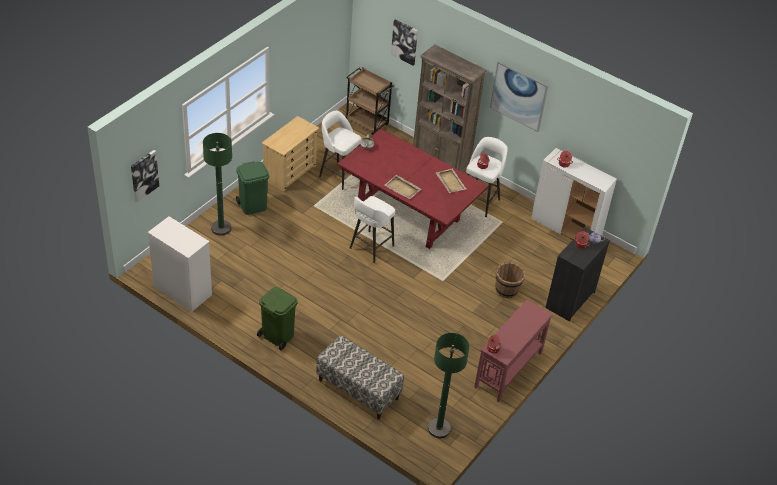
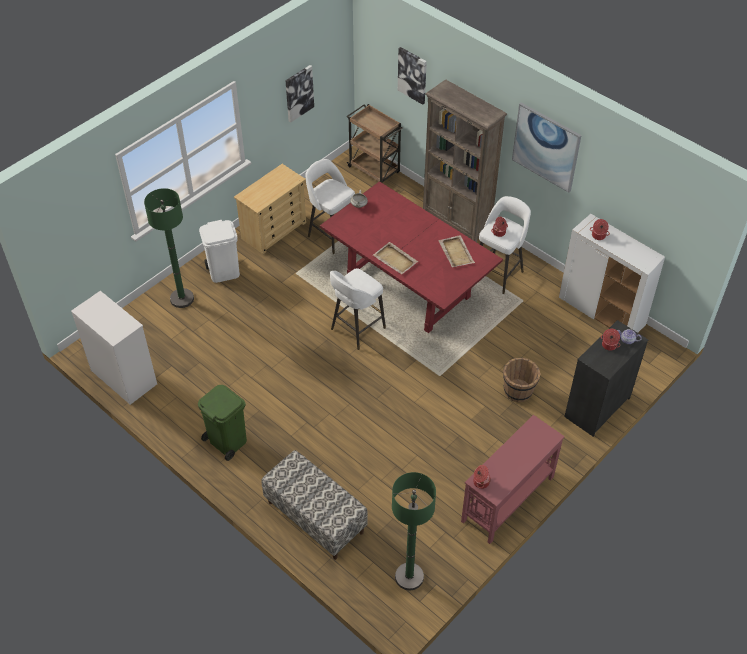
camera: 10 degrees right, 5 degrees up
picture [131,150,159,202] -> picture moved to [285,65,314,123]
green trash can [236,161,269,215] -> white trash can [199,220,240,283]

